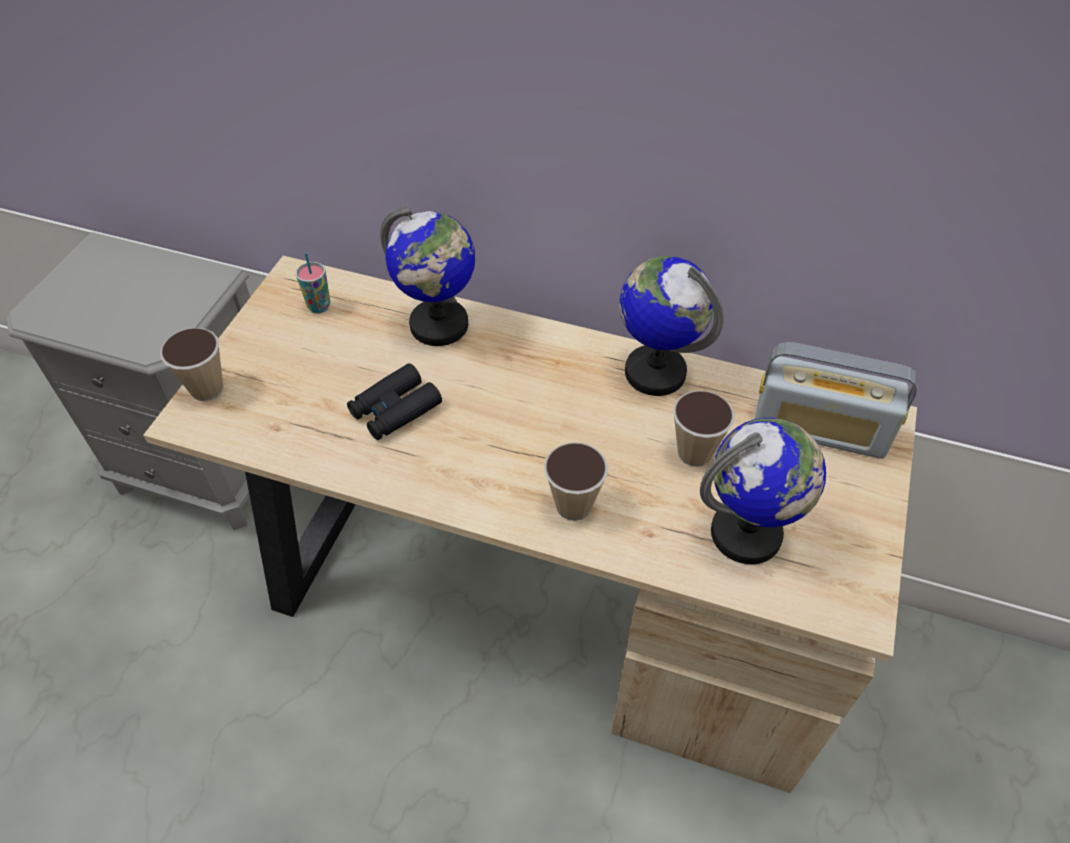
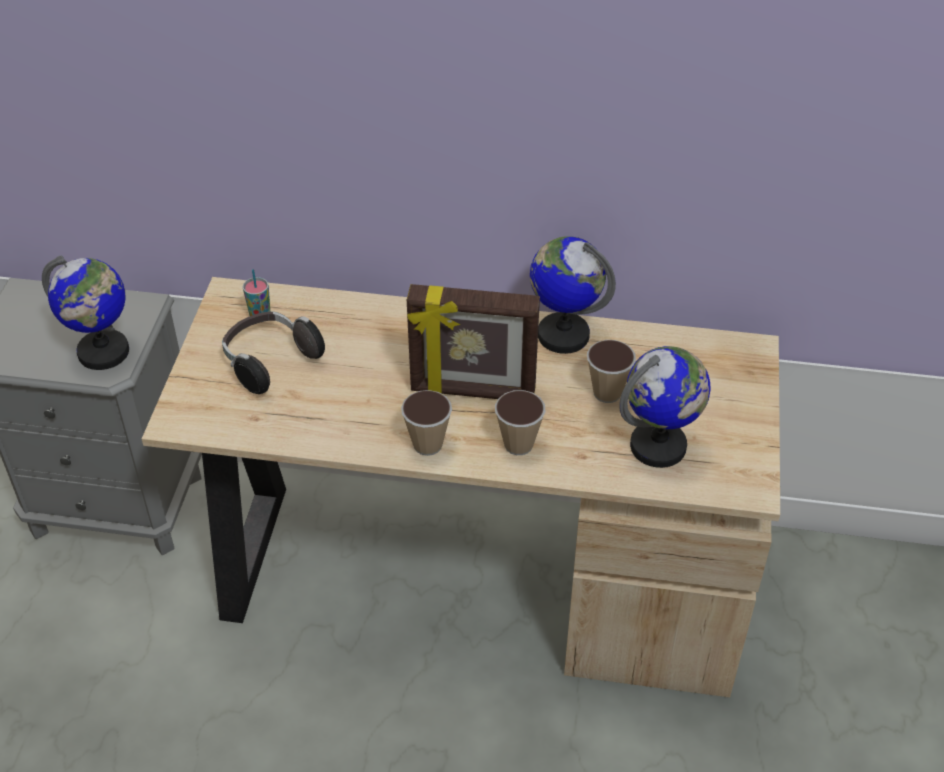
camera: 10 degrees left, 5 degrees down
cup [160,328,223,401] -> cup moved to [401,390,452,456]
black binoculars [347,363,442,440] -> none
globe [380,205,475,346] -> globe moved to [42,255,129,370]
radio [755,342,918,459] -> none
none -> headphones [222,311,325,394]
none -> picture frame [407,284,540,399]

